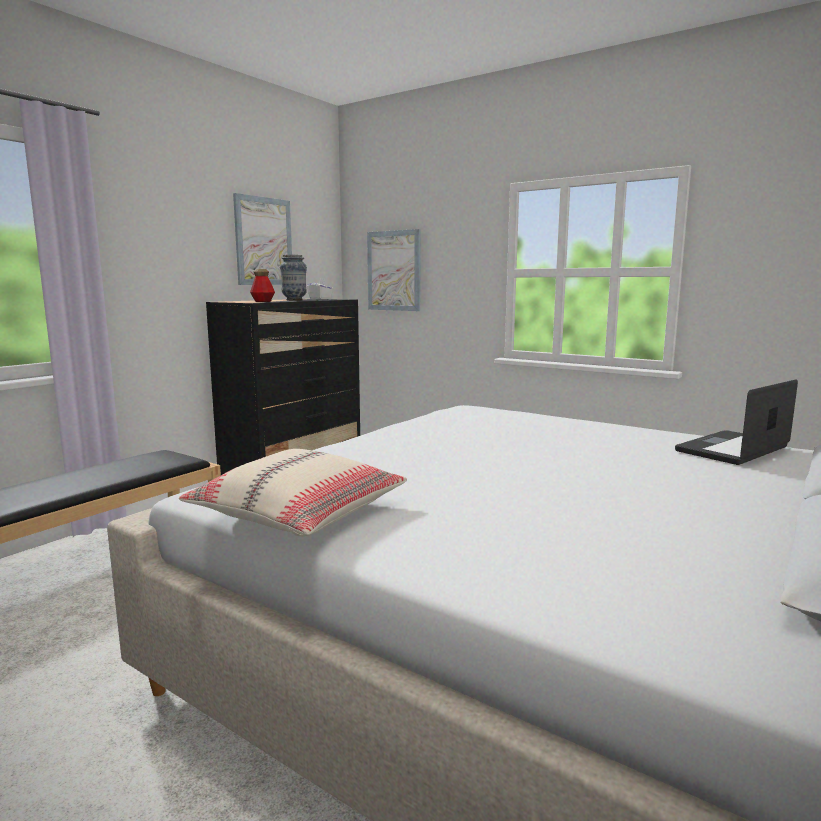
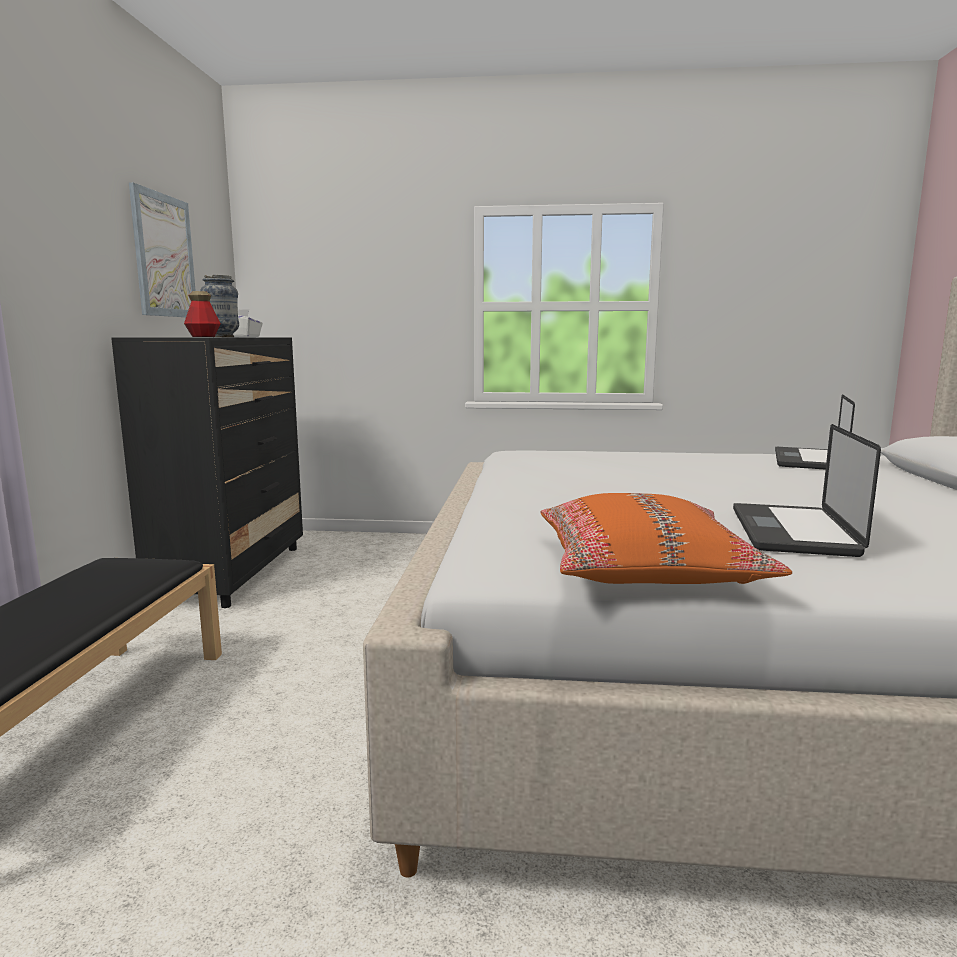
camera: 30 degrees left, 0 degrees up
beige pillow [179,449,407,536] -> orange pillow [540,493,792,584]
picture [367,229,421,311] -> none
none -> laptop [733,424,881,557]

